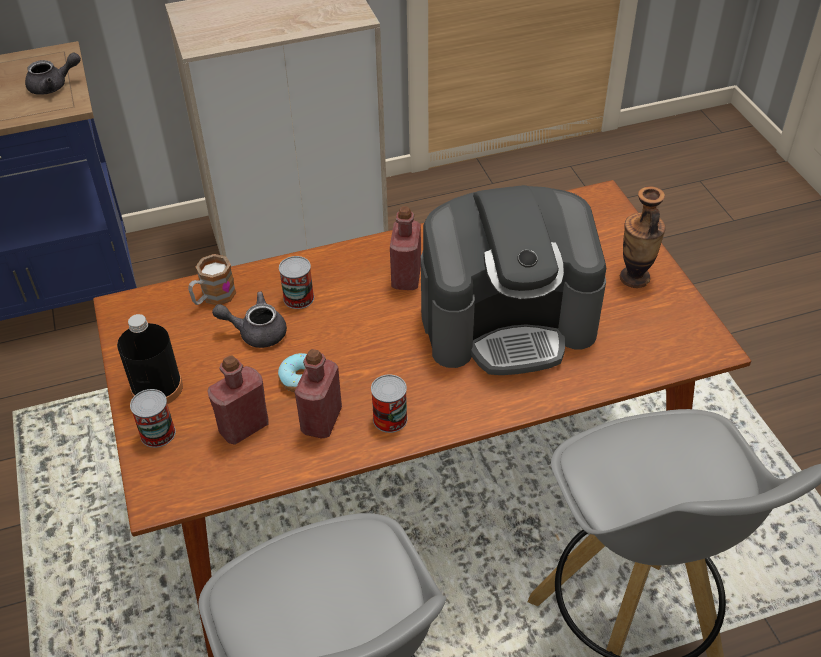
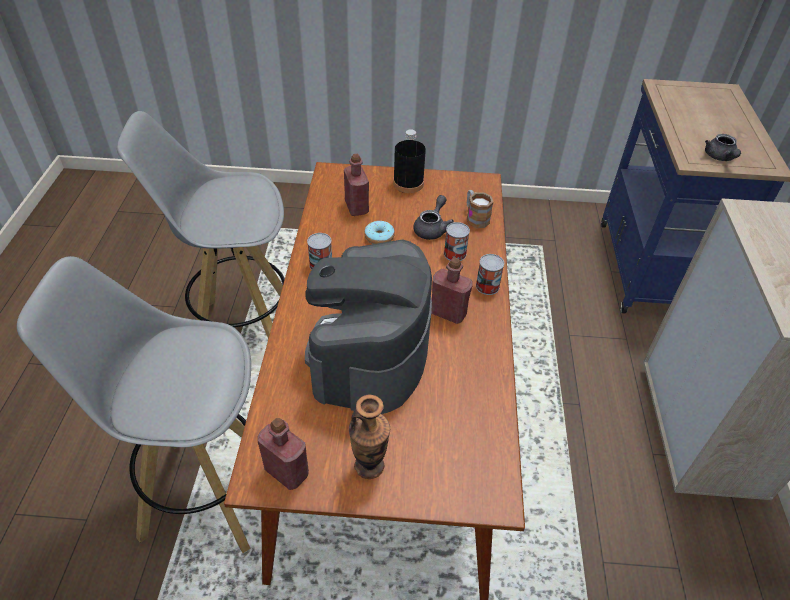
camera: 110 degrees right, 0 degrees up
can [130,389,176,448] -> can moved to [476,254,504,295]
red bottle [294,349,342,439] -> red bottle moved to [257,418,309,490]

